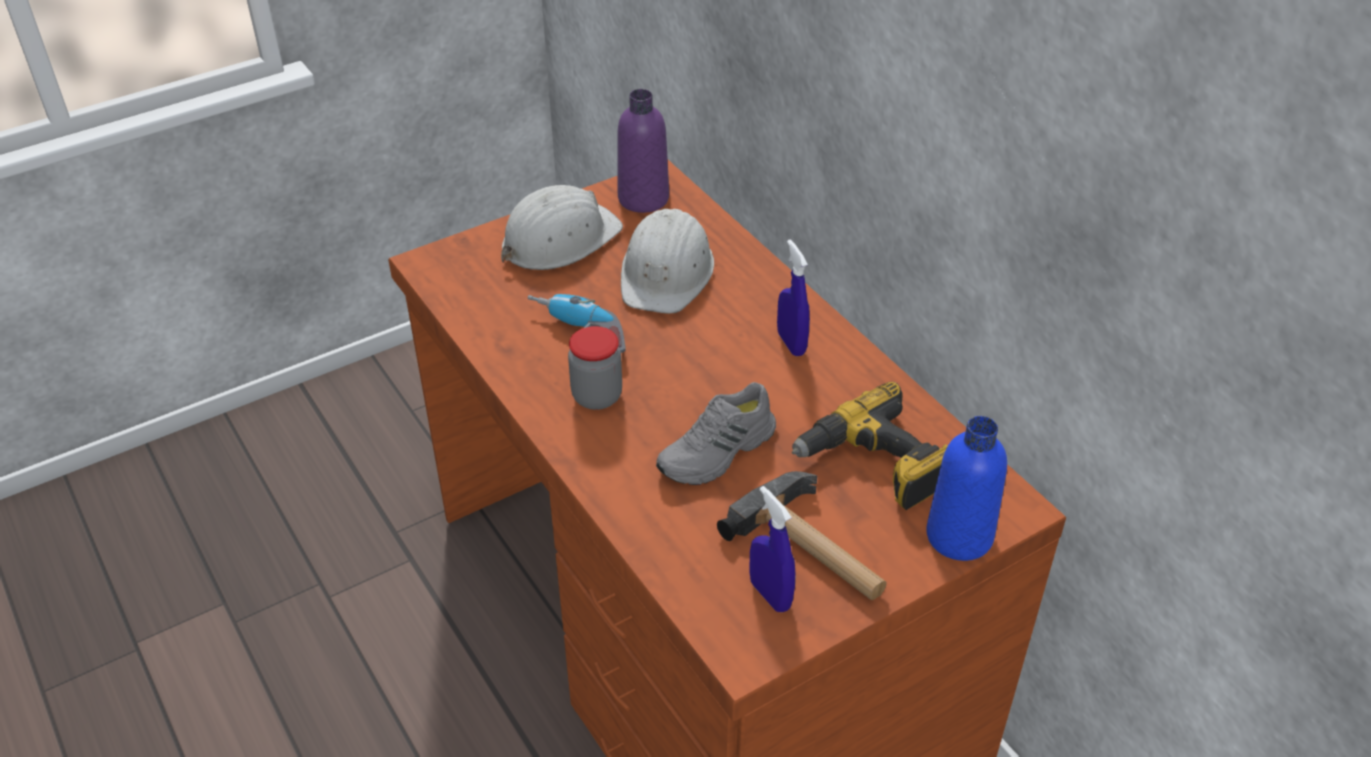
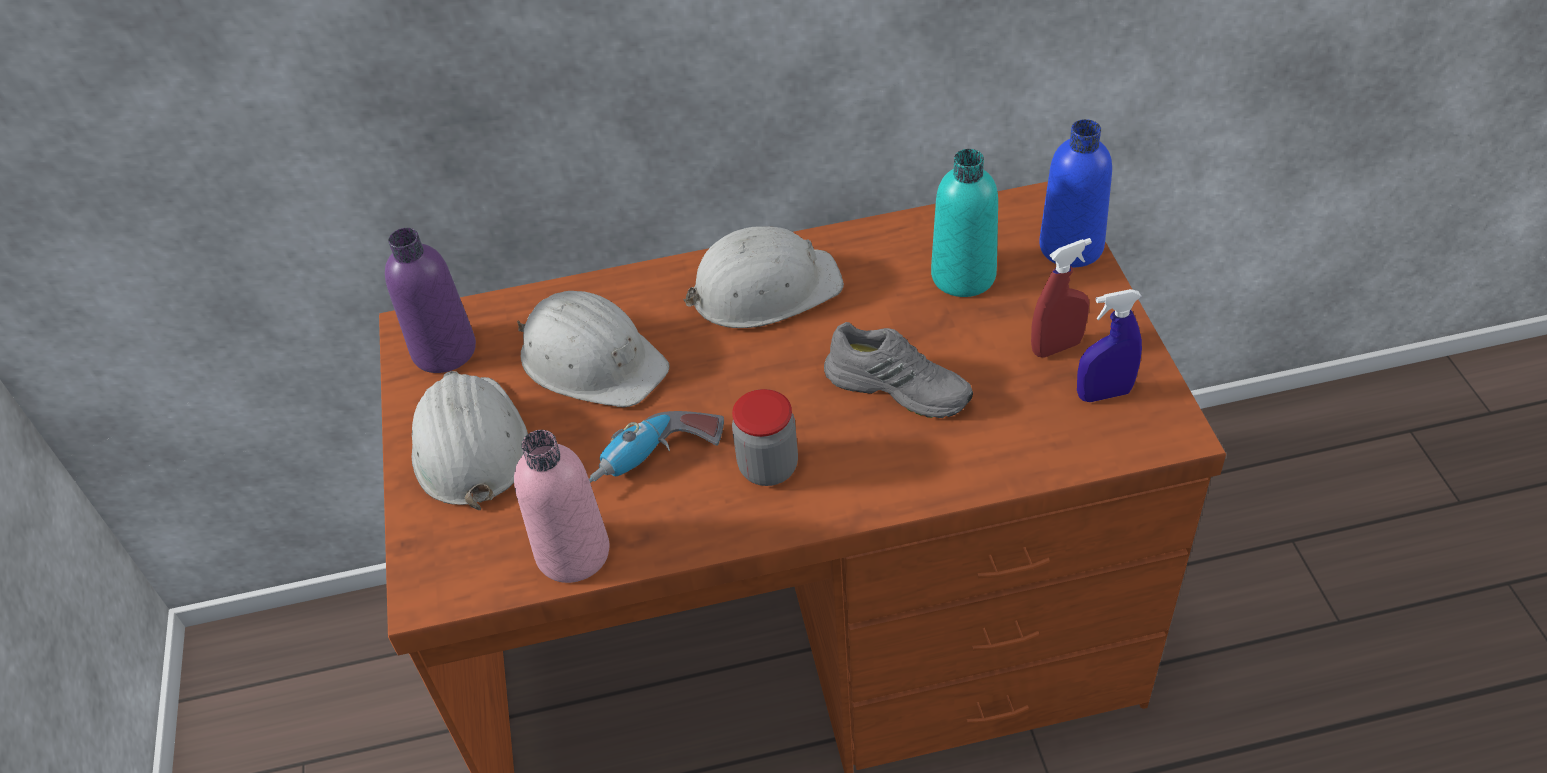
camera: 65 degrees left, 5 degrees up
grey shoe [656,382,776,485] -> grey shoe turned 45 degrees counterclockwise [824,322,973,418]
hammer [717,471,887,600] -> red spray bottle [1031,238,1092,358]
blue spray bottle [777,240,810,356] -> white hard hat [684,226,844,328]
power drill [792,382,948,510] -> turquoise bottle [931,149,998,297]
none -> pink bottle [514,430,609,583]

